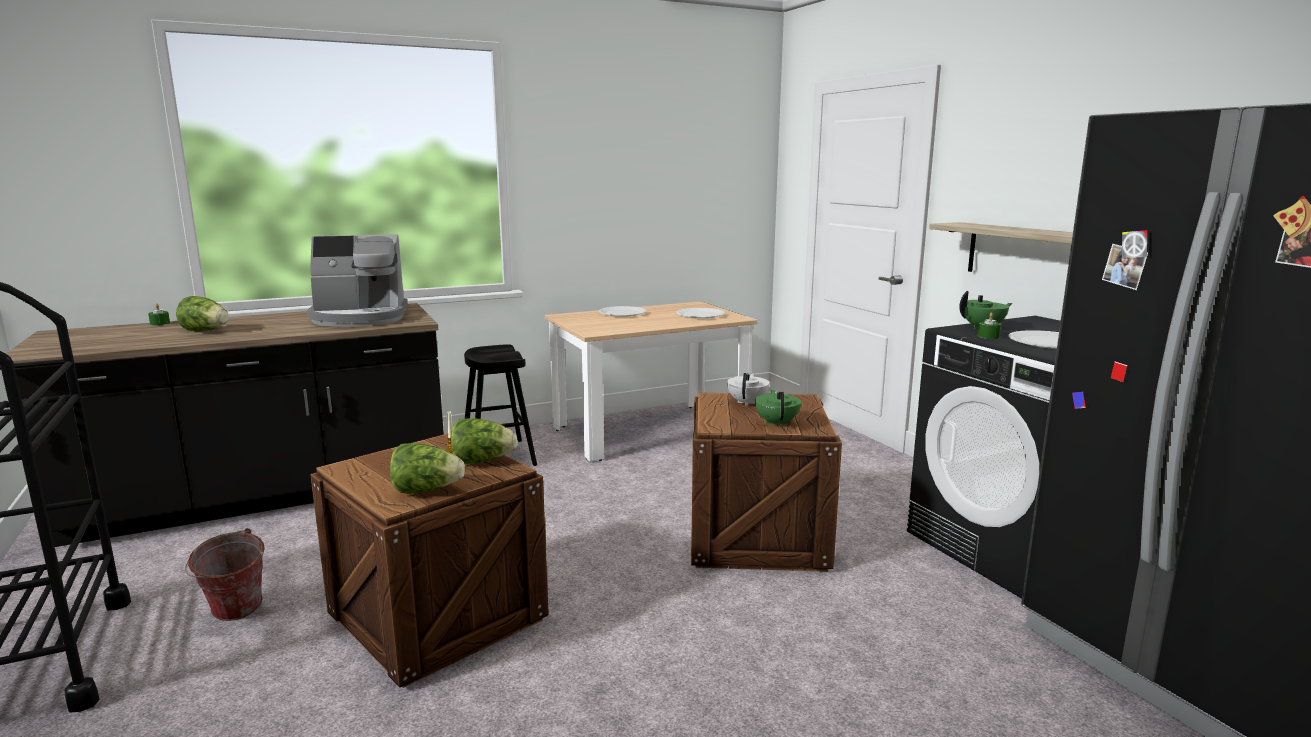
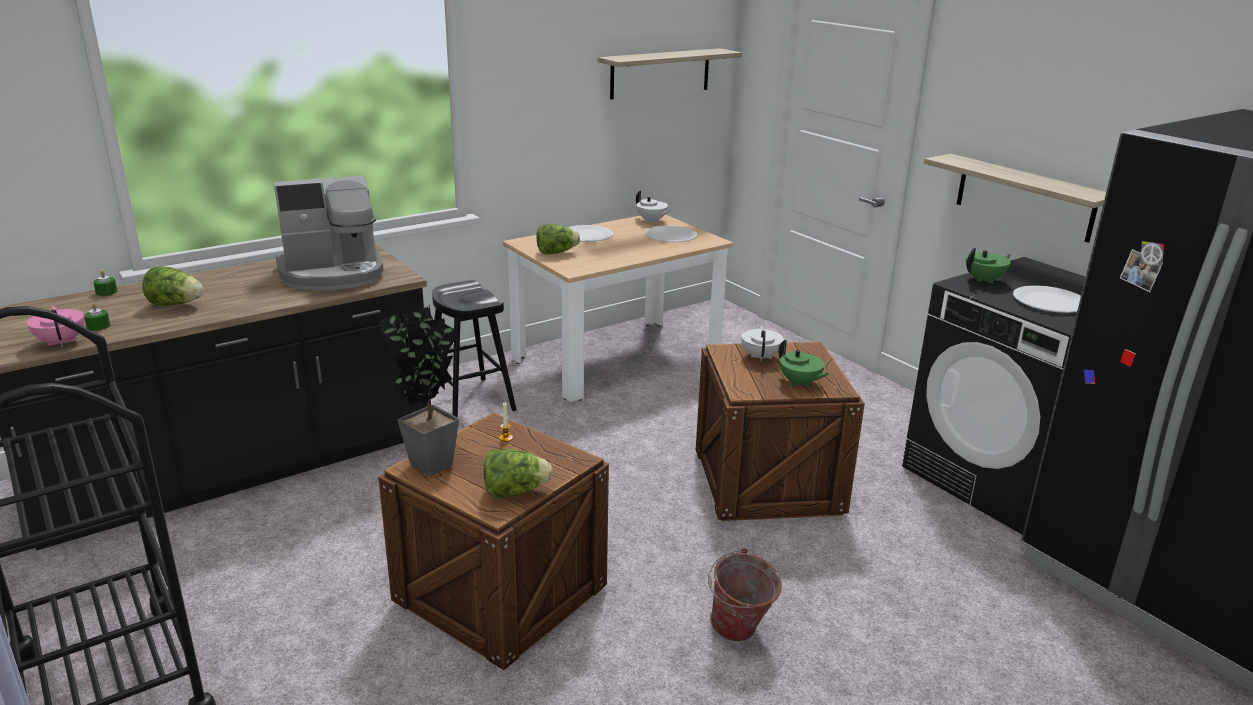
camera: 10 degrees left, 10 degrees up
bucket [185,528,265,621] -> bucket moved to [708,548,781,641]
lettuce [451,418,518,464] -> lettuce moved to [537,224,580,255]
green teapot [755,390,801,427] -> green teapot turned 150 degrees clockwise [779,340,830,387]
green candle [978,313,1001,339] -> green candle moved to [84,303,110,331]
none -> pink teapot [27,306,84,347]
none -> potted plant [379,303,460,476]
none -> shelf [598,48,742,99]
none -> white teapot [636,191,671,223]

